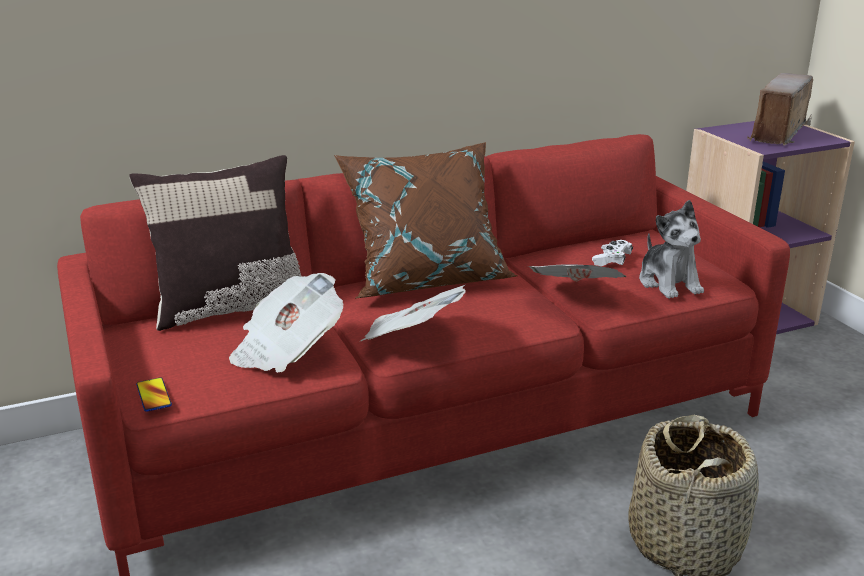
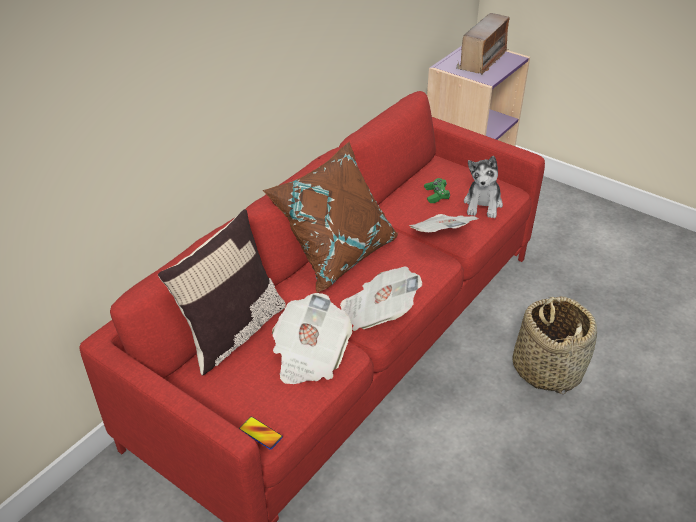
camera: 30 degrees left, 15 degrees up
white game controller [592,240,633,266] -> green game controller [424,178,450,203]
plush toy [639,200,704,299] -> plush toy turned 60 degrees clockwise [464,156,503,218]
radio [747,73,813,146] -> radio turned 150 degrees counterclockwise [457,13,510,75]

